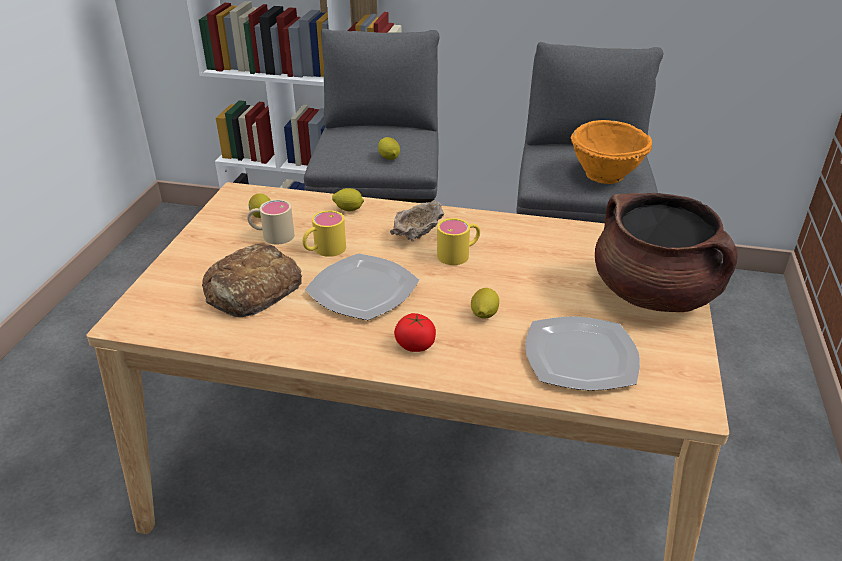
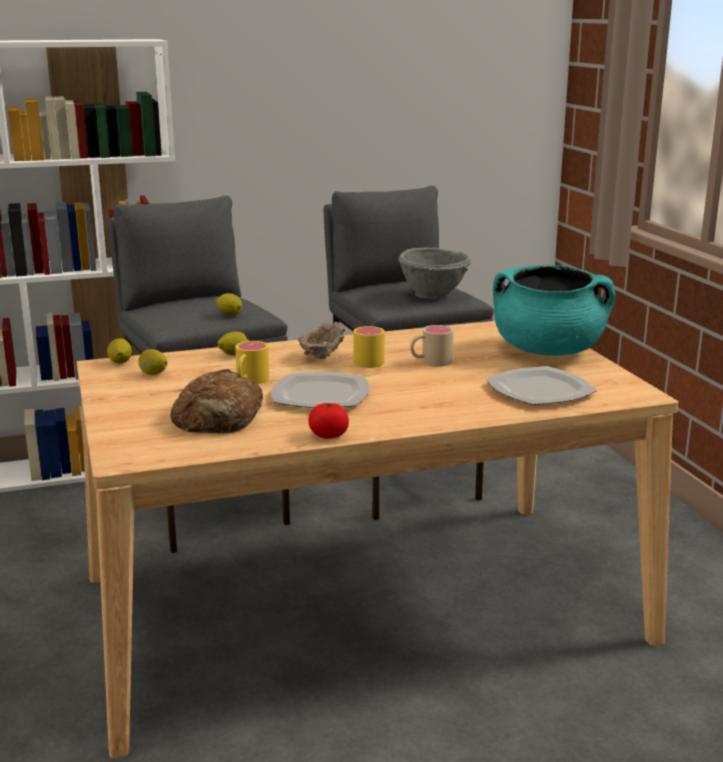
camera: 30 degrees left, 15 degrees down
beige mug [247,200,295,245] -> beige mug moved to [410,325,454,366]
tomato [394,313,436,352] -> tomato moved to [308,403,349,439]
lemon [471,288,499,319] -> lemon moved to [107,338,132,363]
orange bowl [571,120,652,184] -> grey bowl [398,248,471,299]
brown cooking pot [595,193,737,312] -> turquoise cooking pot [493,265,615,356]

